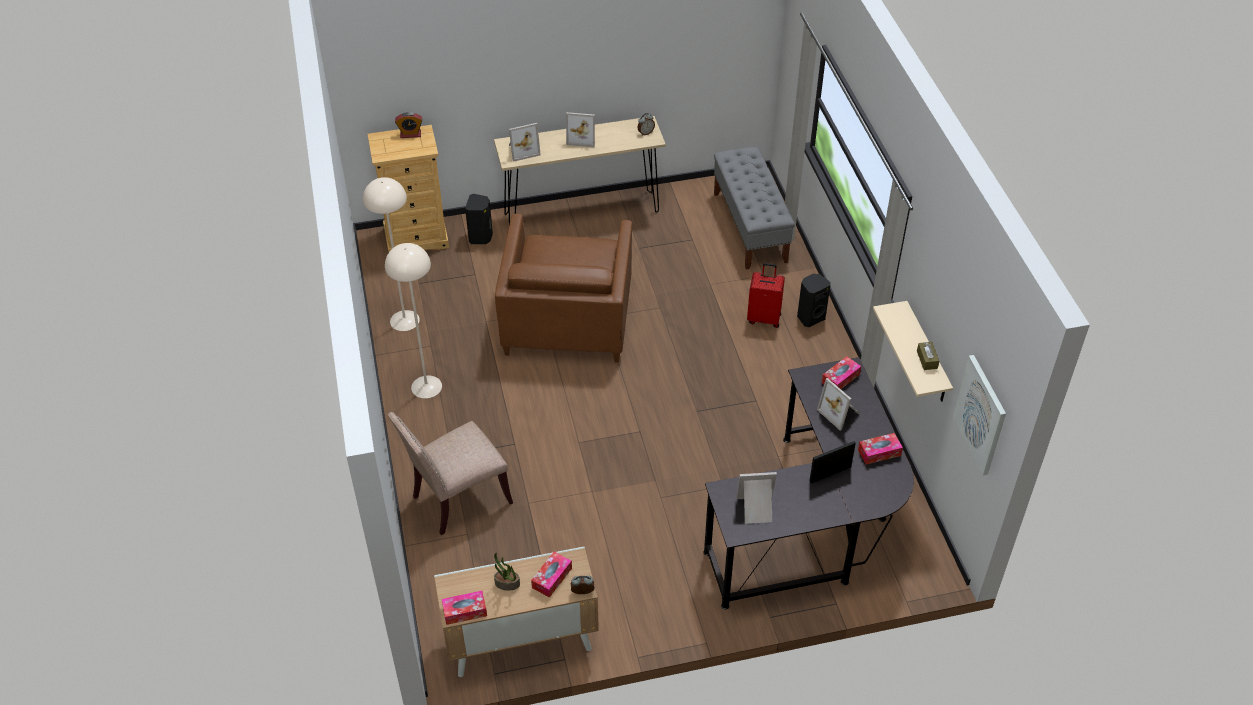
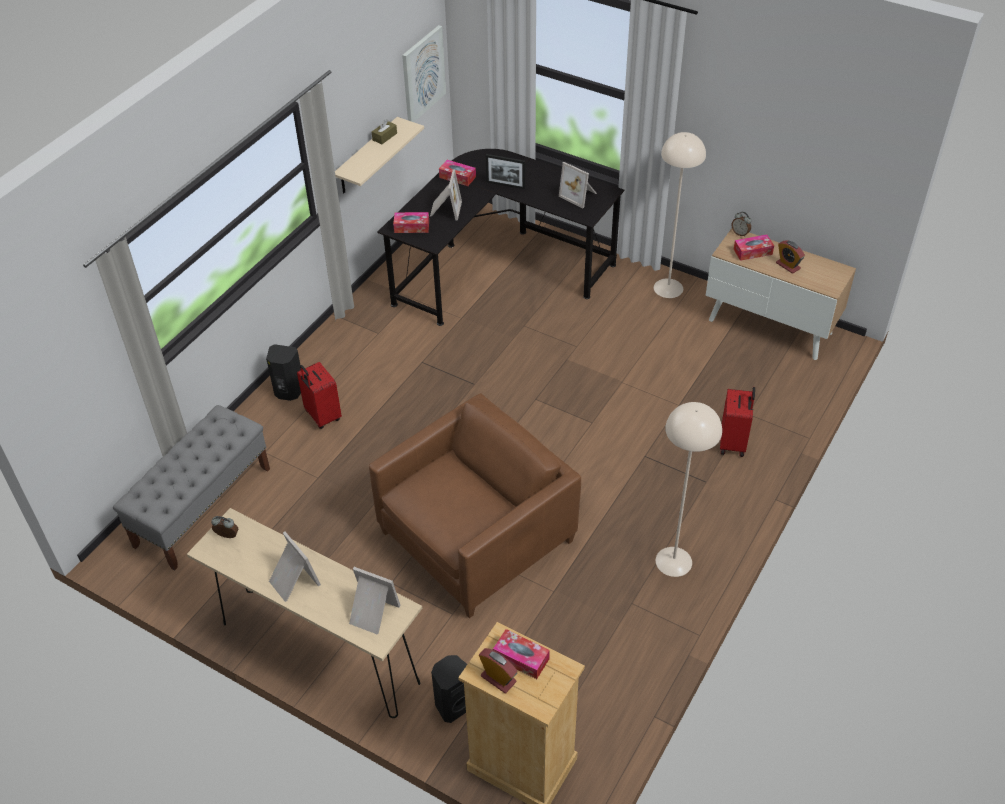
camera: 135 degrees left, 0 degrees up
beige floor lamp [363,177,420,331] -> beige floor lamp moved to [654,132,706,298]
beige chair [388,412,513,535] -> red suitcase [720,387,755,457]
tissue box [442,591,487,625] -> tissue box moved to [493,629,550,679]
potted plant [494,553,520,591] -> alarm clock [776,240,805,274]

